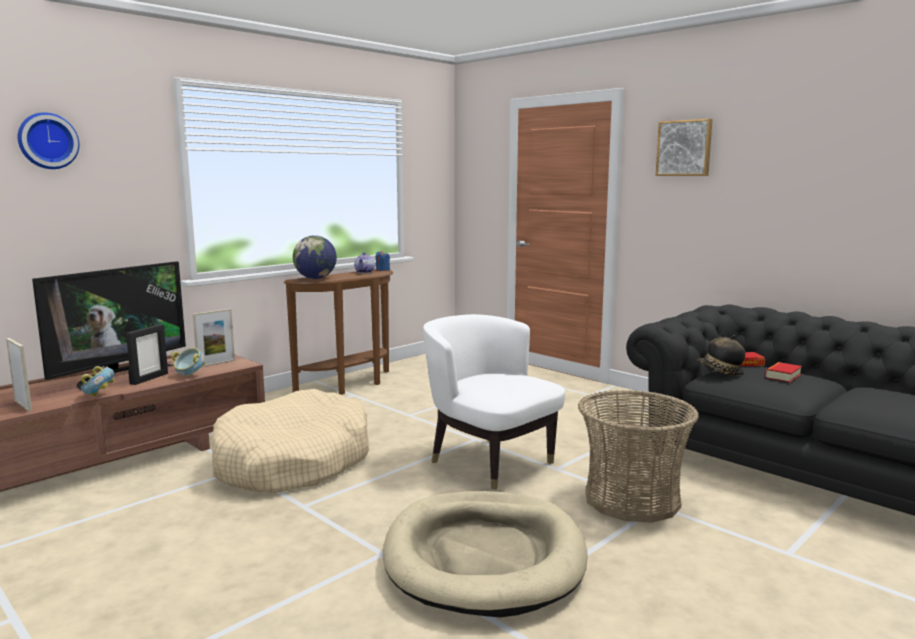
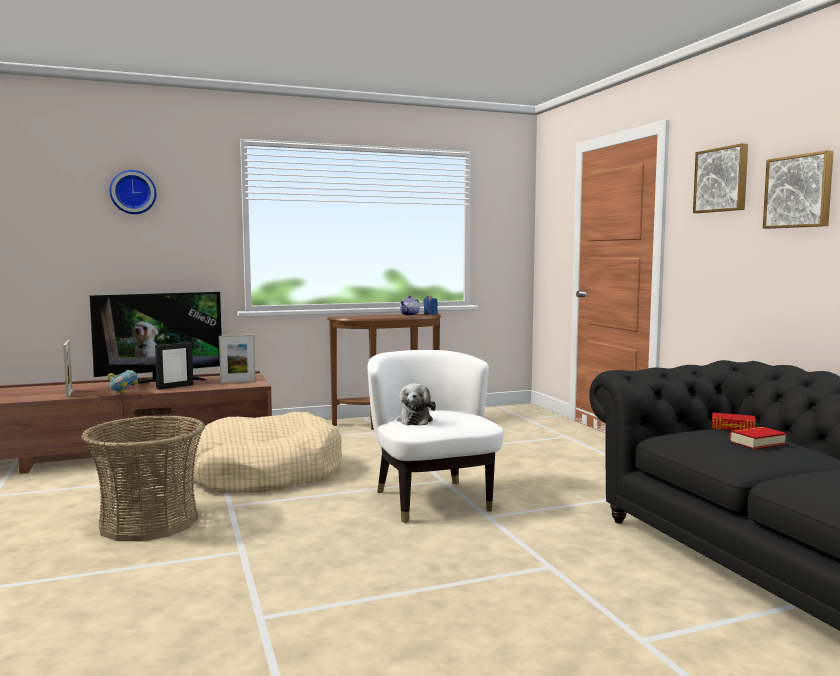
camera: 25 degrees right, 5 degrees down
bowl [171,348,205,377] -> none
globe [293,235,337,279] -> none
beige dog bed [383,491,588,617] -> none
basket [578,390,699,523] -> basket moved to [81,415,205,541]
hat [698,335,745,375] -> none
none -> plush toy [396,383,436,425]
none -> picture [763,150,834,229]

